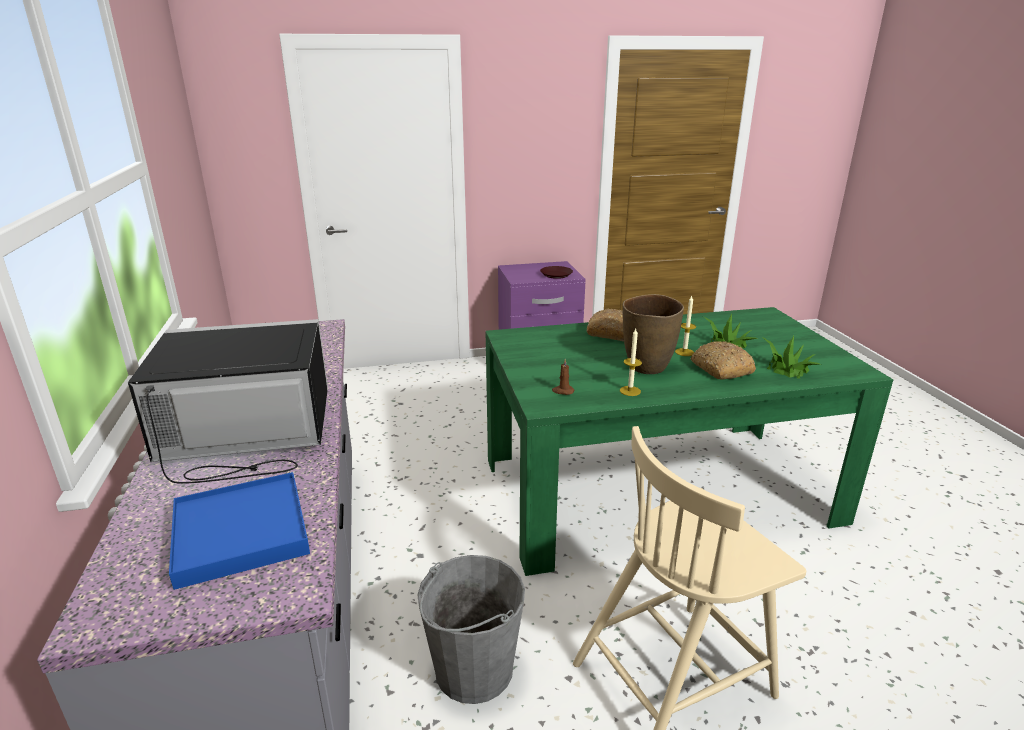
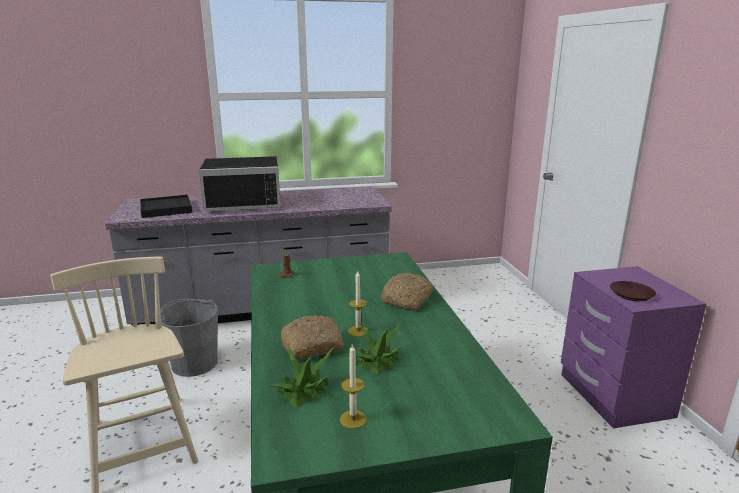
camera: 90 degrees right, 5 degrees down
black microwave [128,319,328,484] -> black microwave turned 90 degrees clockwise [199,156,281,211]
blue tray [169,472,310,590] -> black tray [140,195,192,218]
candle [620,329,642,396] -> candle moved to [340,344,367,429]
brown vase [623,294,684,374] -> none

